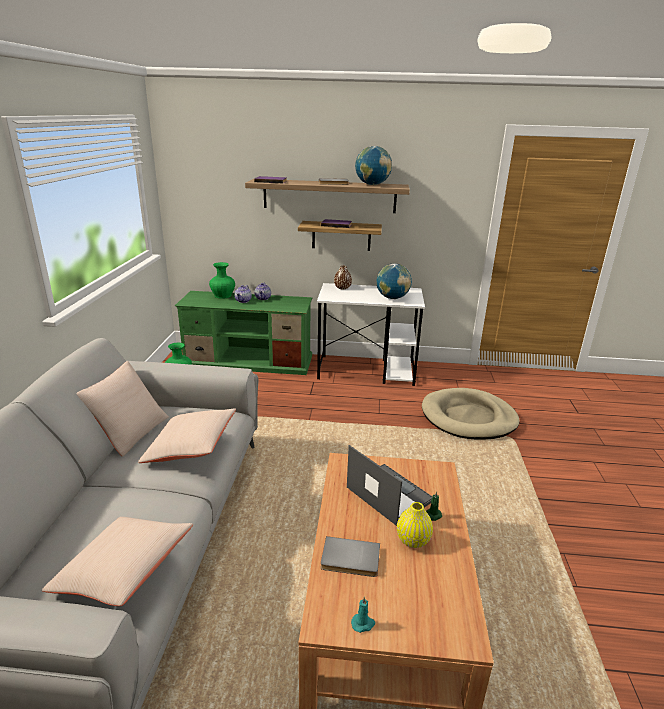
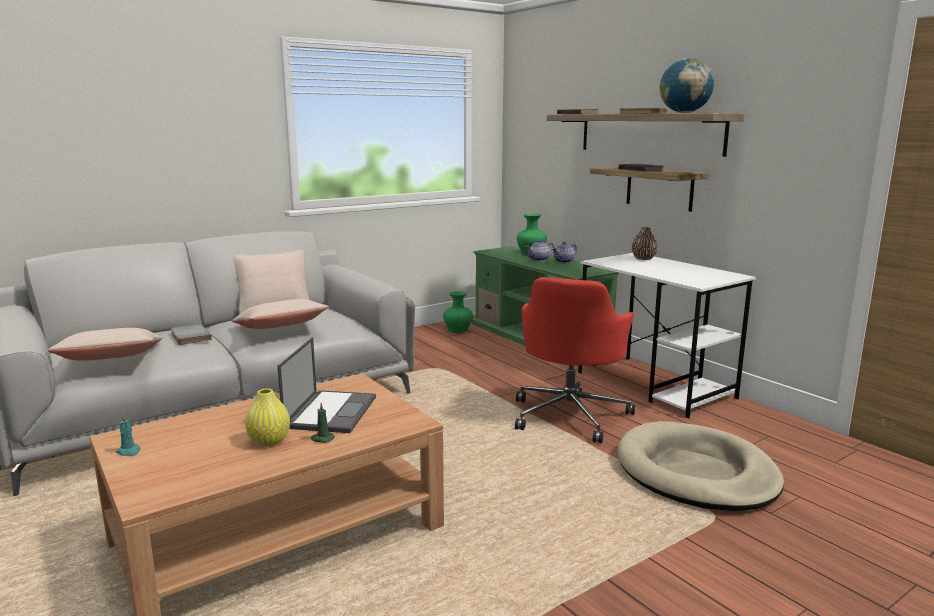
camera: 50 degrees right, 10 degrees down
grey book [321,536,380,577] -> grey book moved to [171,323,212,345]
globe [376,264,412,299] -> none
none -> red office chair [515,277,635,443]

